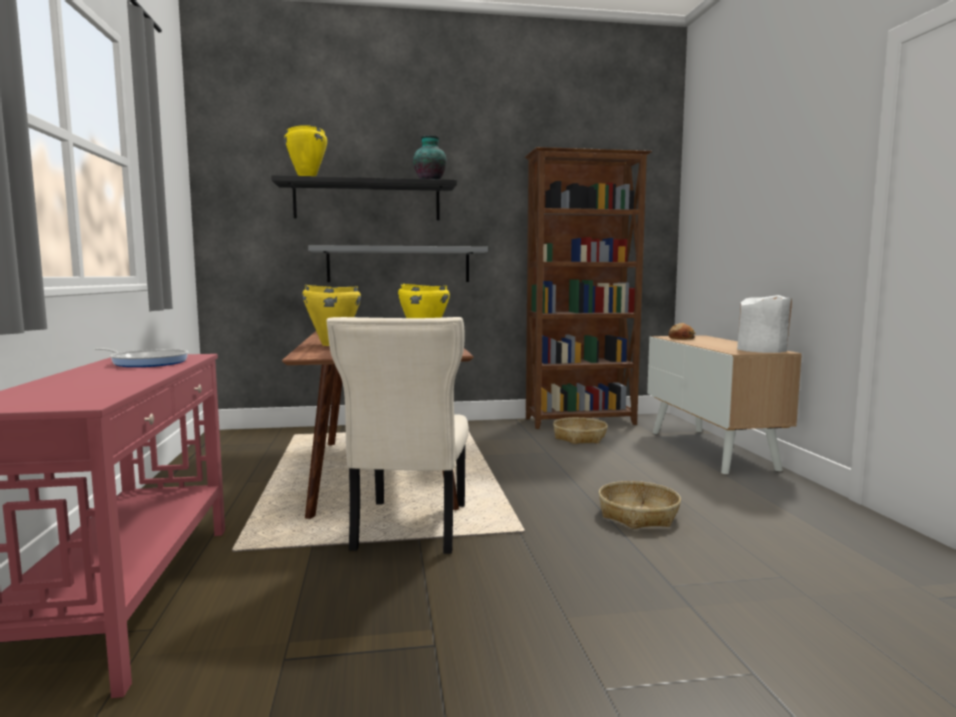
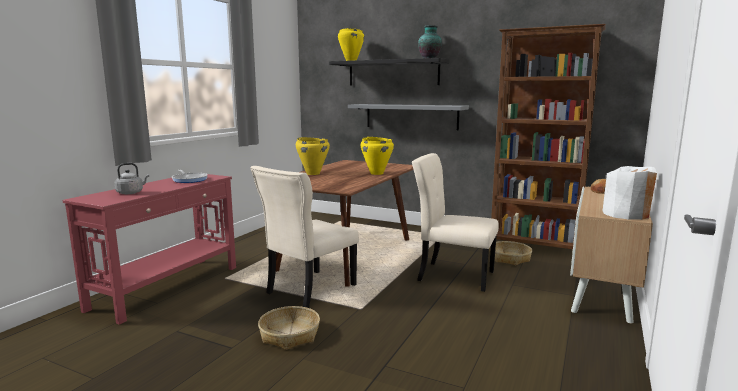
camera: 35 degrees right, 5 degrees up
basket [599,481,681,529] -> basket moved to [258,306,320,350]
none -> grey kettle [115,163,149,194]
none -> beige chair [412,153,499,292]

